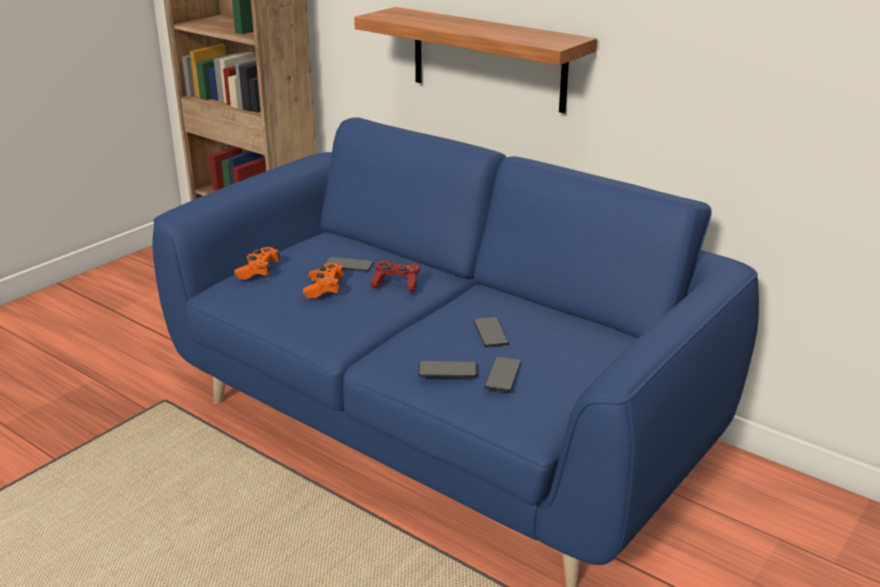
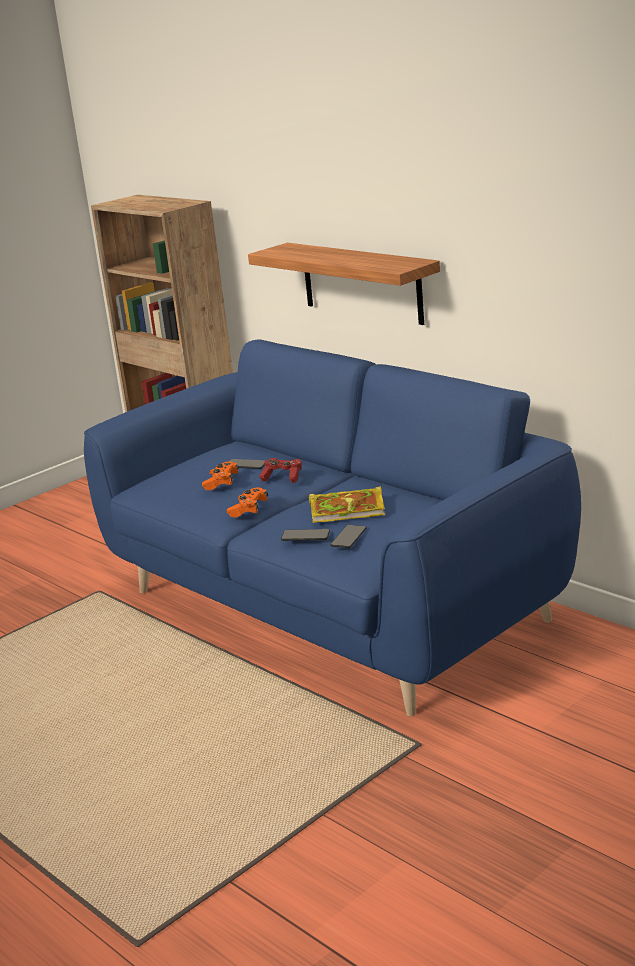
camera: 10 degrees right, 5 degrees down
orange game controller [234,247,280,280] -> orange game controller moved to [227,488,268,518]
phone [473,317,509,347] -> book [309,486,385,523]

